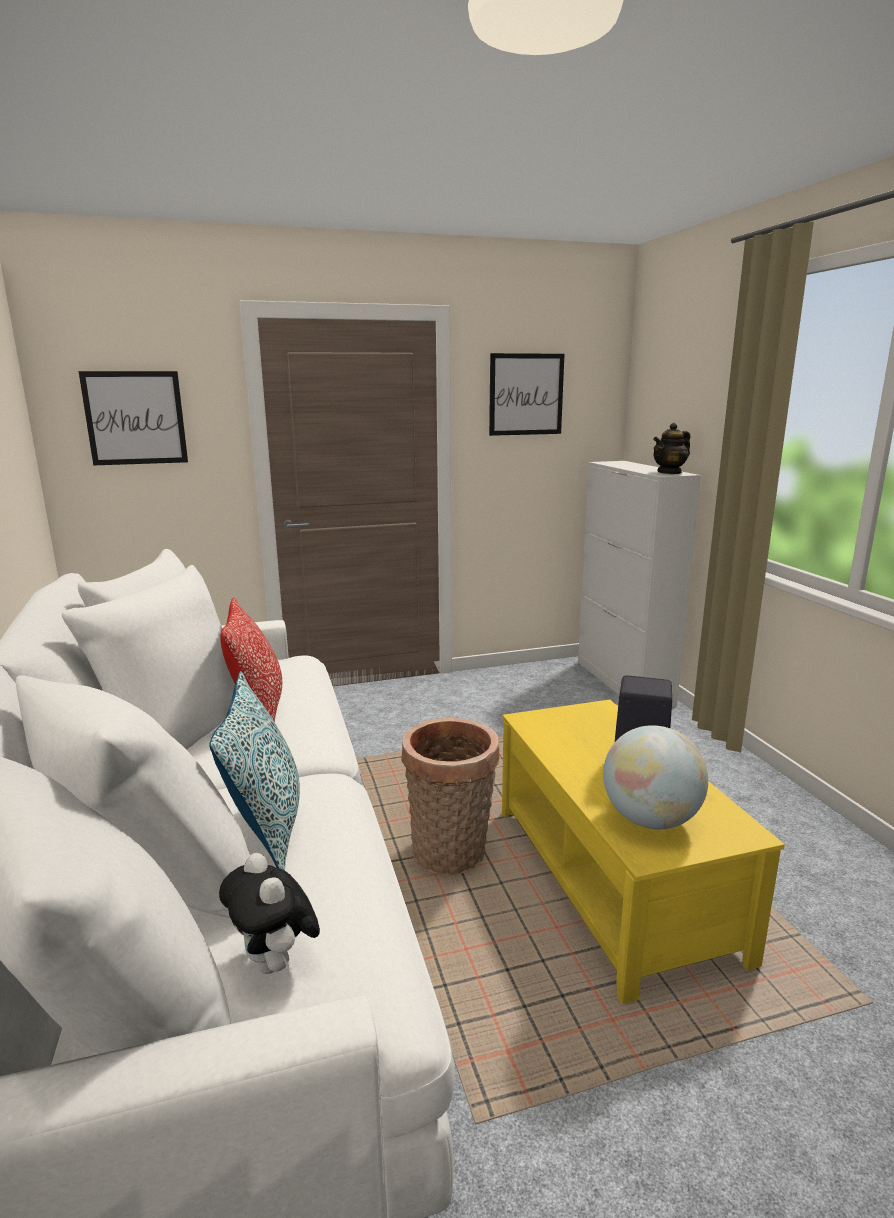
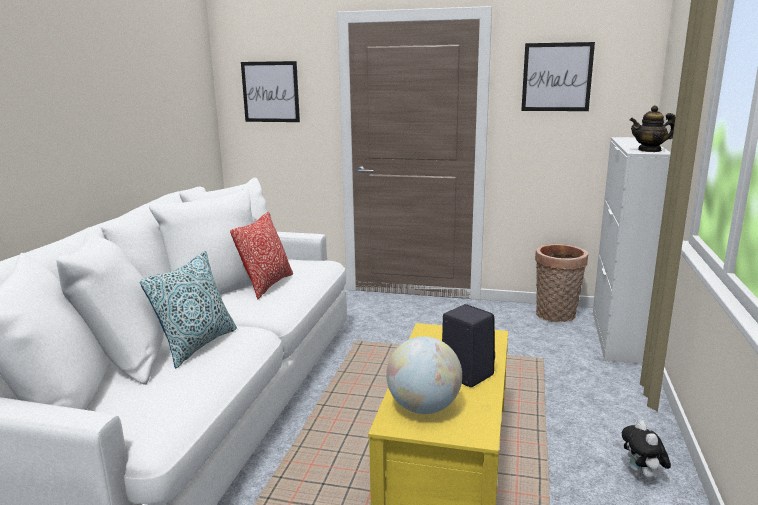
camera: 30 degrees right, 0 degrees up
plush toy [219,853,320,974] -> plush toy moved to [622,421,671,479]
basket [402,718,499,875] -> basket moved to [535,244,588,322]

